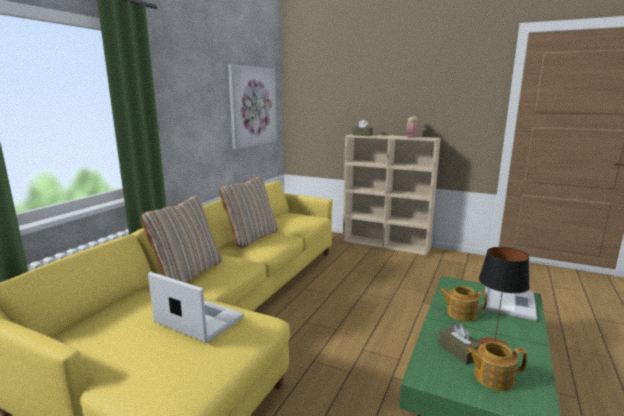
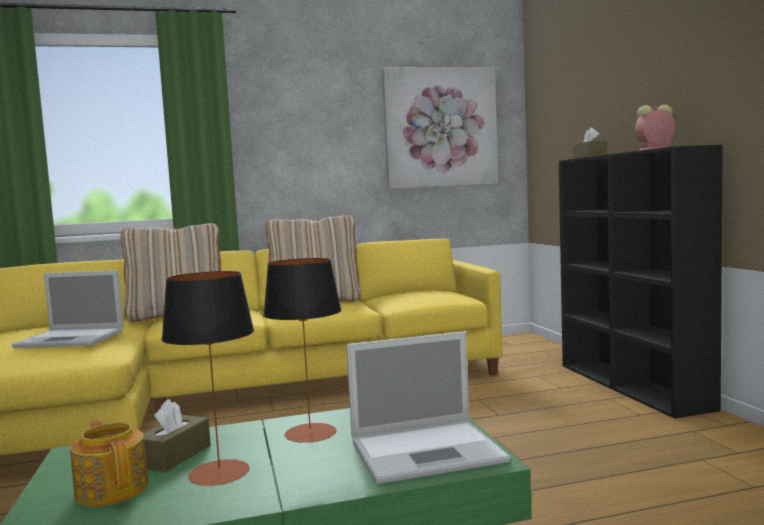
camera: 50 degrees right, 10 degrees down
laptop [148,272,244,343] -> laptop turned 105 degrees clockwise [12,270,124,348]
beige bookcase [343,134,441,256] -> black bookcase [559,145,723,419]
teapot [439,286,488,322] -> table lamp [263,258,341,443]

